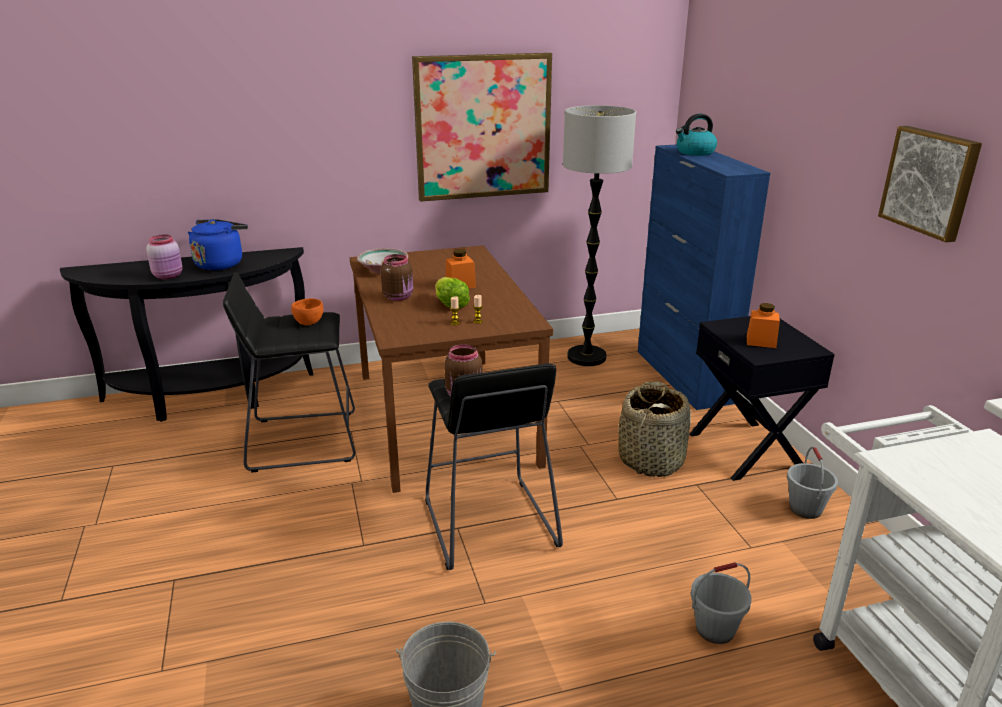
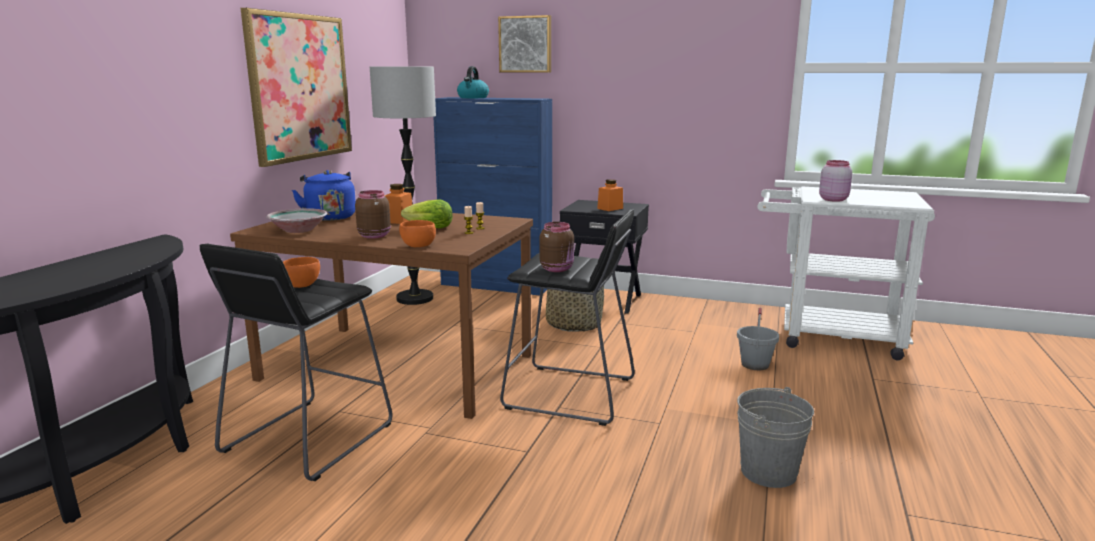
camera: 55 degrees left, 10 degrees down
pink jar [146,234,183,279] -> pink jar moved to [819,160,852,202]
blue kettle [188,219,248,270] -> blue kettle moved to [292,170,356,221]
grey bucket [787,447,838,519] -> none
picture [878,126,982,243] -> picture moved to [498,15,551,73]
none -> orange bowl [399,220,436,247]

